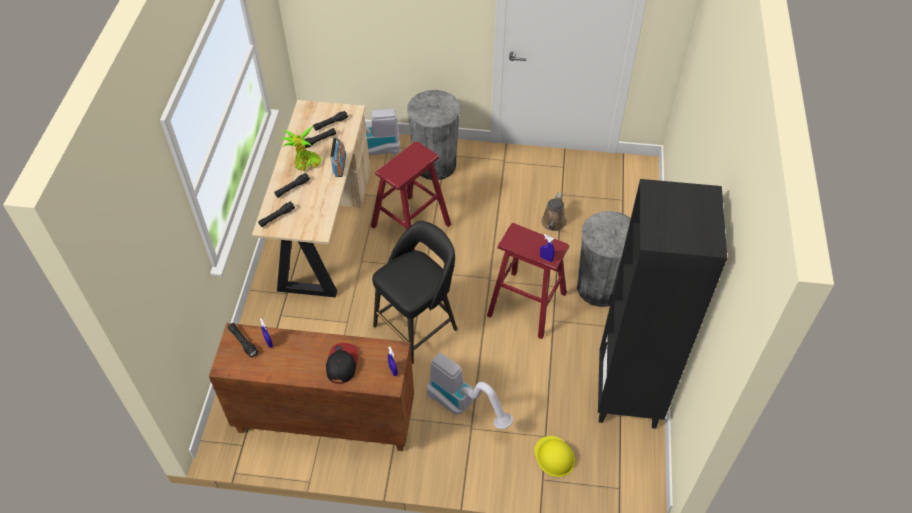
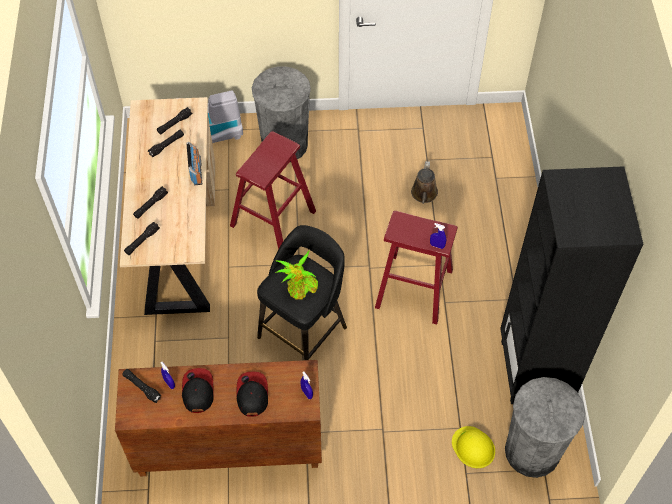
camera: 10 degrees left, 5 degrees up
potted plant [280,126,322,171] -> potted plant moved to [275,249,318,300]
vacuum cleaner [427,353,513,429] -> none
grey trash can [577,211,631,307] -> grey trash can moved to [505,377,585,478]
none -> cap [182,368,213,413]

